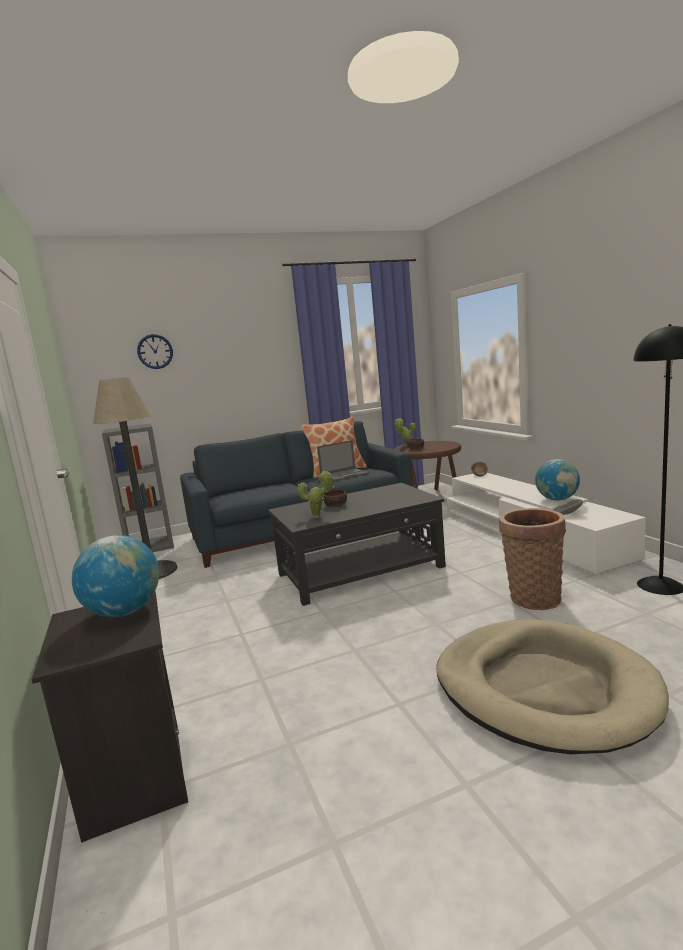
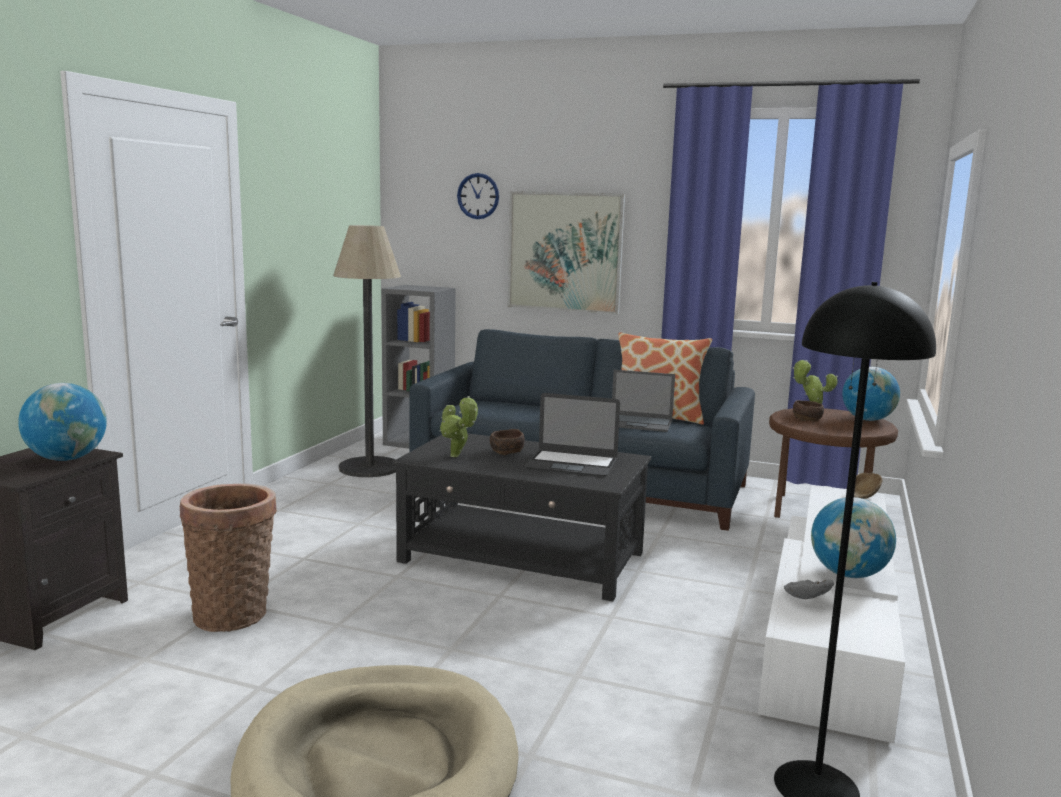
camera: 40 degrees right, 0 degrees up
basket [499,508,566,610] -> basket moved to [180,484,277,632]
none -> picture [508,191,625,315]
none -> laptop [524,393,620,476]
none -> globe [842,367,900,421]

